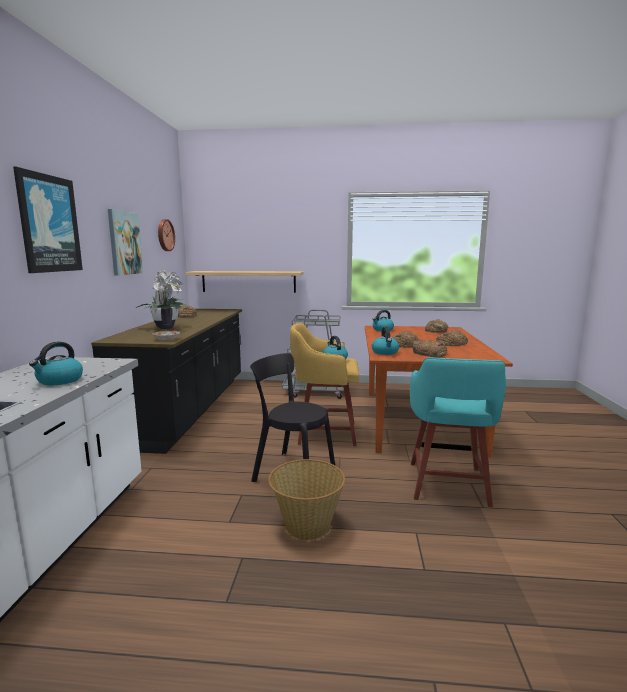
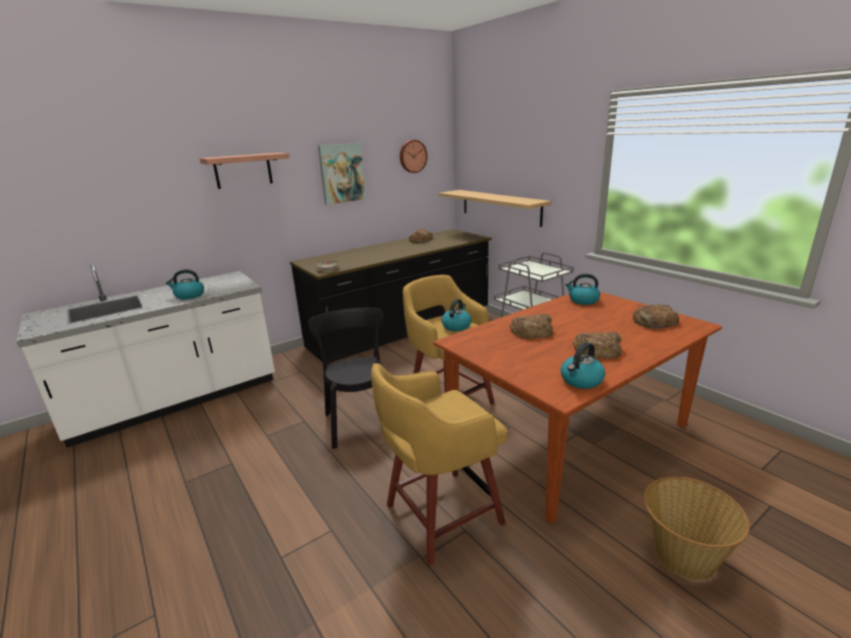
camera: 50 degrees right, 10 degrees up
picture [13,167,83,273] -> shelf [200,153,290,189]
potted plant [136,269,189,329] -> none
basket [268,459,345,540] -> basket moved to [644,477,750,581]
kettle [372,327,399,355] -> kettle moved to [561,342,605,389]
turquoise stool [410,357,506,507] -> yellow stool [371,363,507,566]
bread [413,339,447,358] -> none

